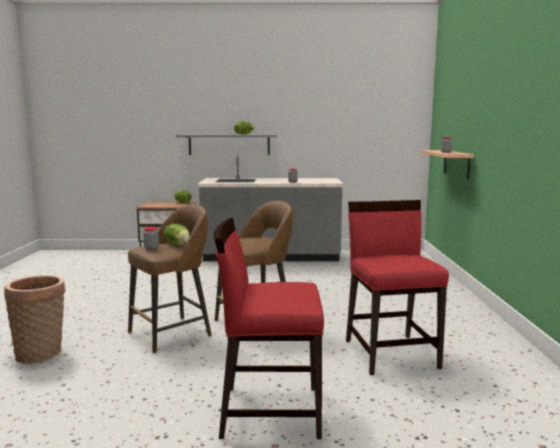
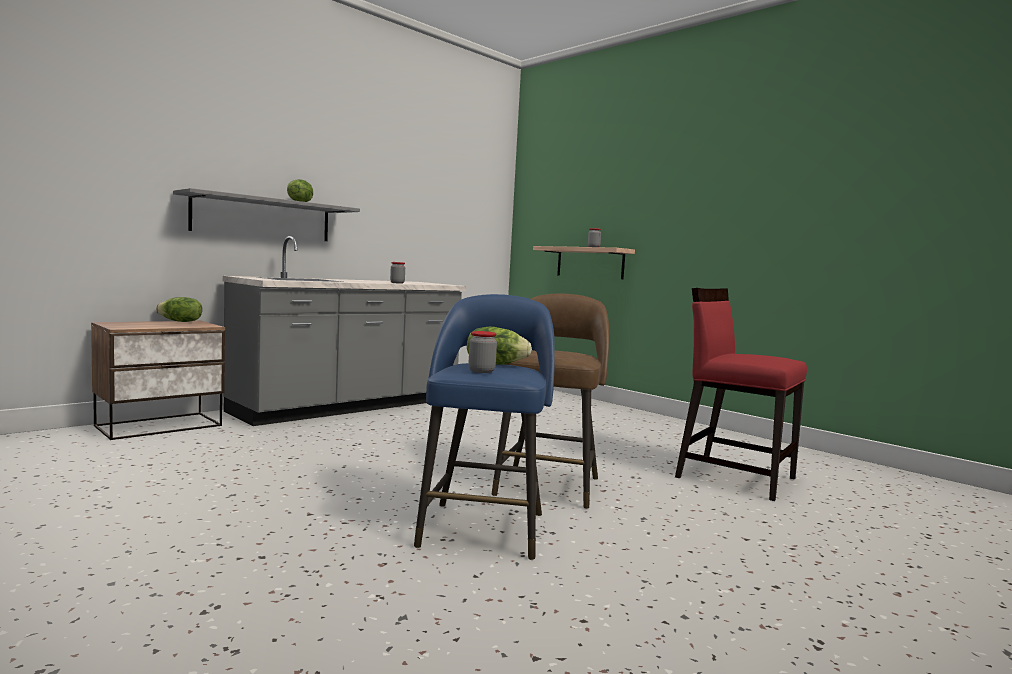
camera: 45 degrees left, 5 degrees down
basket [4,275,65,364] -> none
brown stool [128,204,212,353] -> blue stool [414,294,555,560]
red chair [214,218,324,439] -> none

